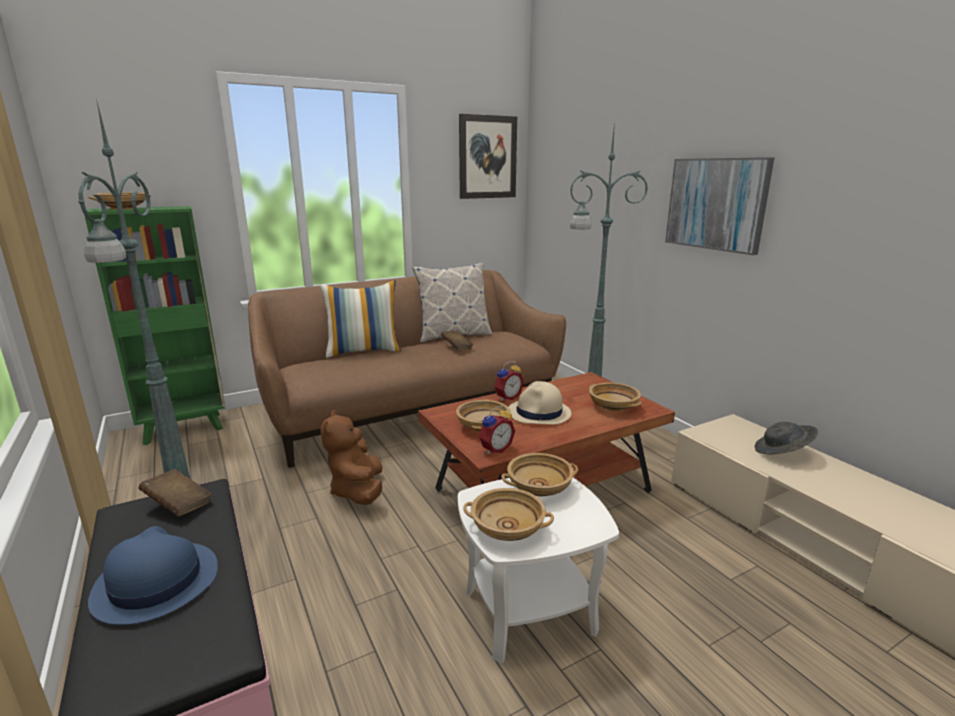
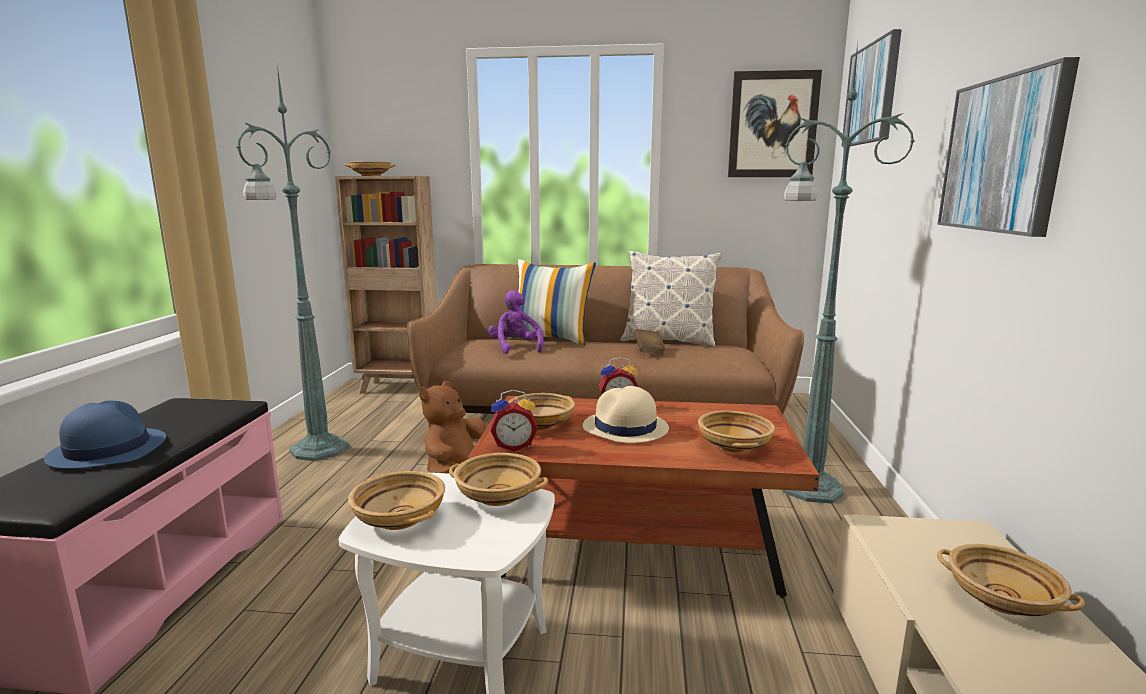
camera: 35 degrees right, 5 degrees down
green bookcase [84,206,226,445] -> brown bookcase [335,176,437,395]
brown book [139,469,212,517] -> none
grey hat [755,422,818,455] -> beige bowl [937,544,1085,616]
none -> purple plush toy [488,290,543,354]
none -> picture [841,29,902,147]

